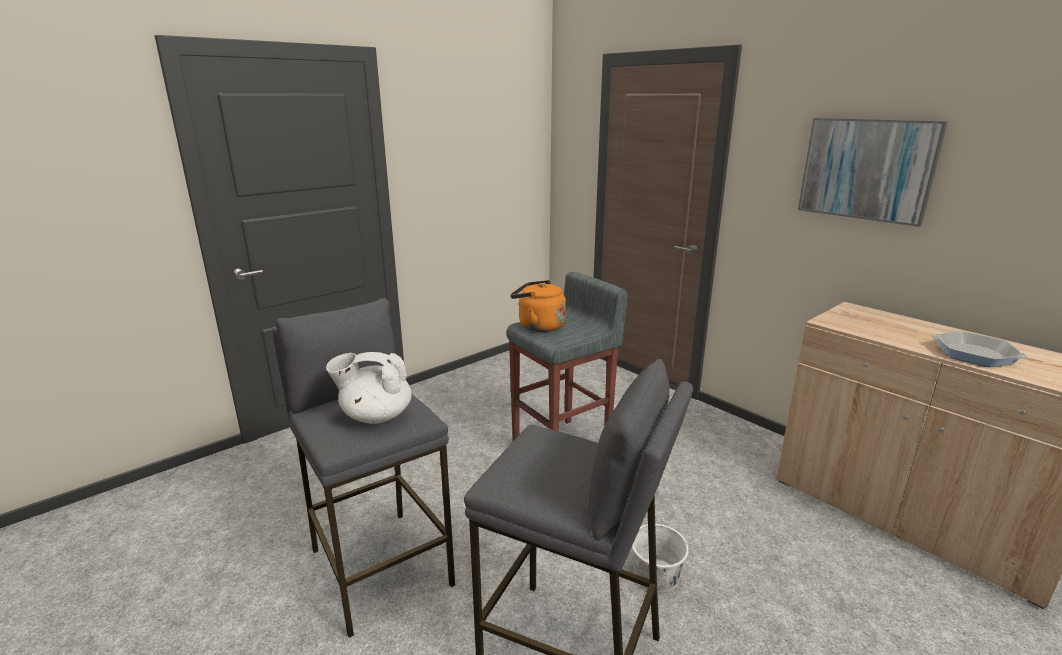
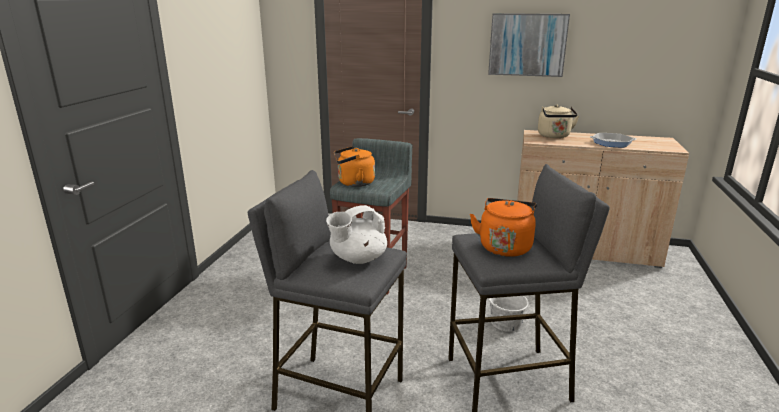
camera: 35 degrees left, 0 degrees up
none -> orange kettle [470,198,537,257]
none -> beige kettle [538,105,579,138]

